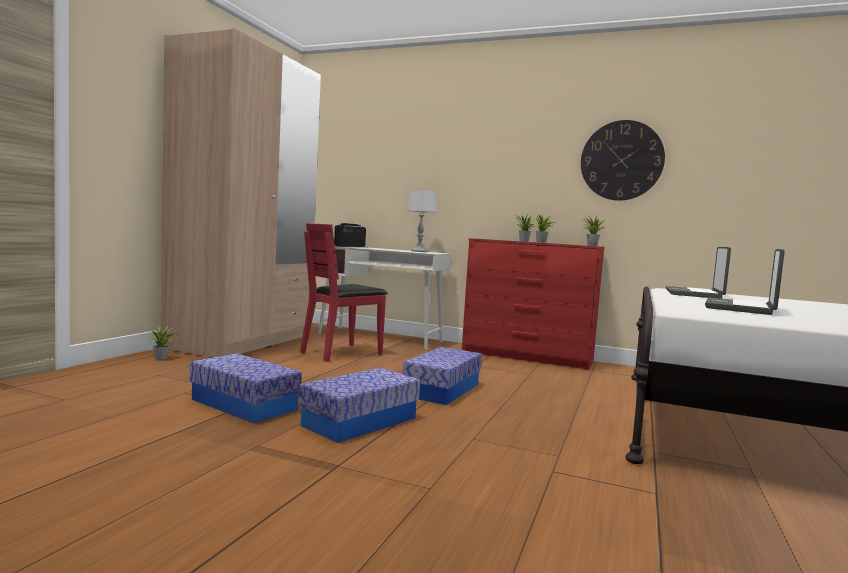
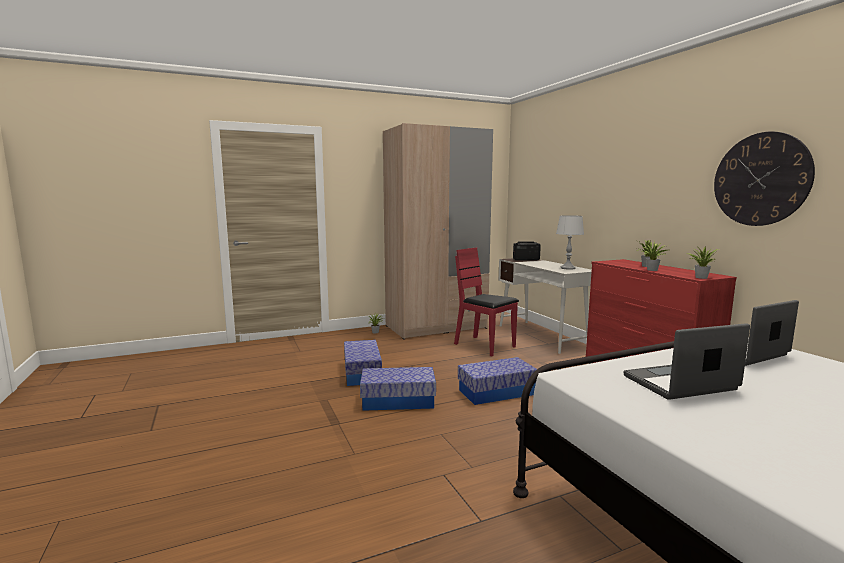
camera: 45 degrees right, 5 degrees up
red chair [300,223,388,362] -> red chair turned 45 degrees clockwise [454,248,519,357]

